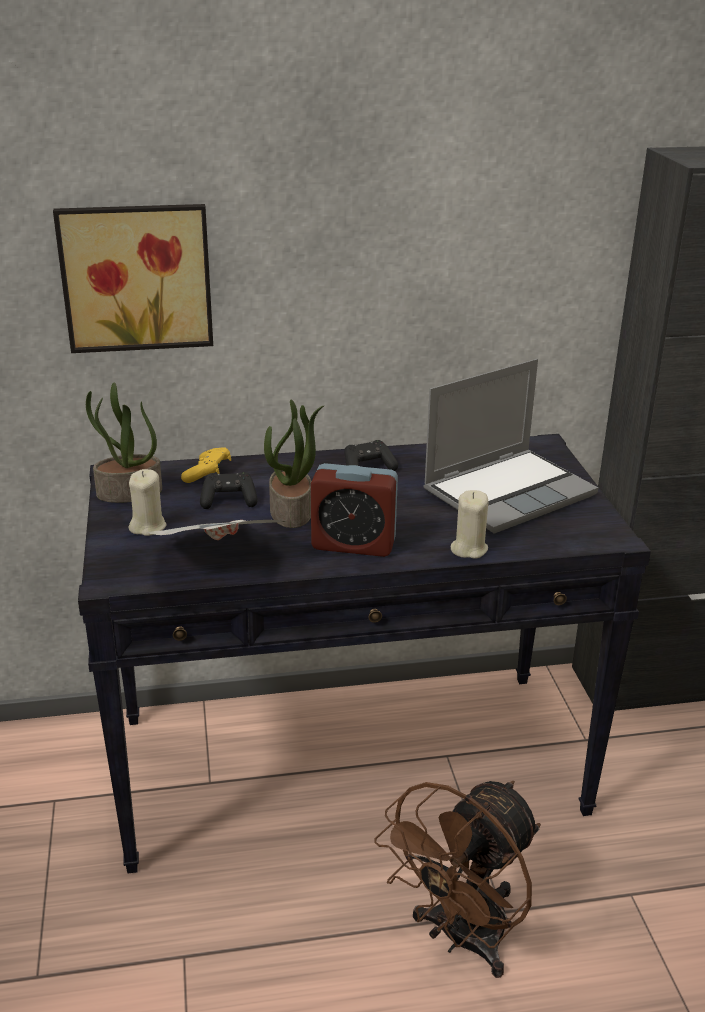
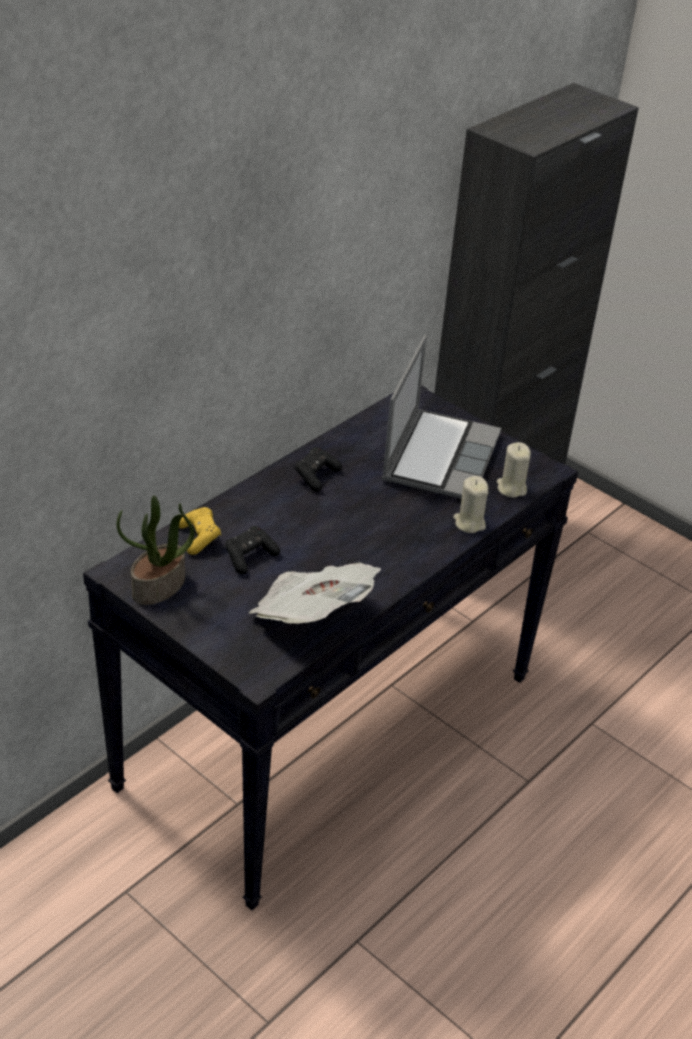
camera: 40 degrees left, 10 degrees up
picture [53,204,213,353] -> none
beige candle [129,469,167,536] -> beige candle moved to [497,442,531,498]
potted plant [264,400,325,528] -> none
alarm clock [311,463,398,557] -> none
brown fan [375,781,541,978] -> none

